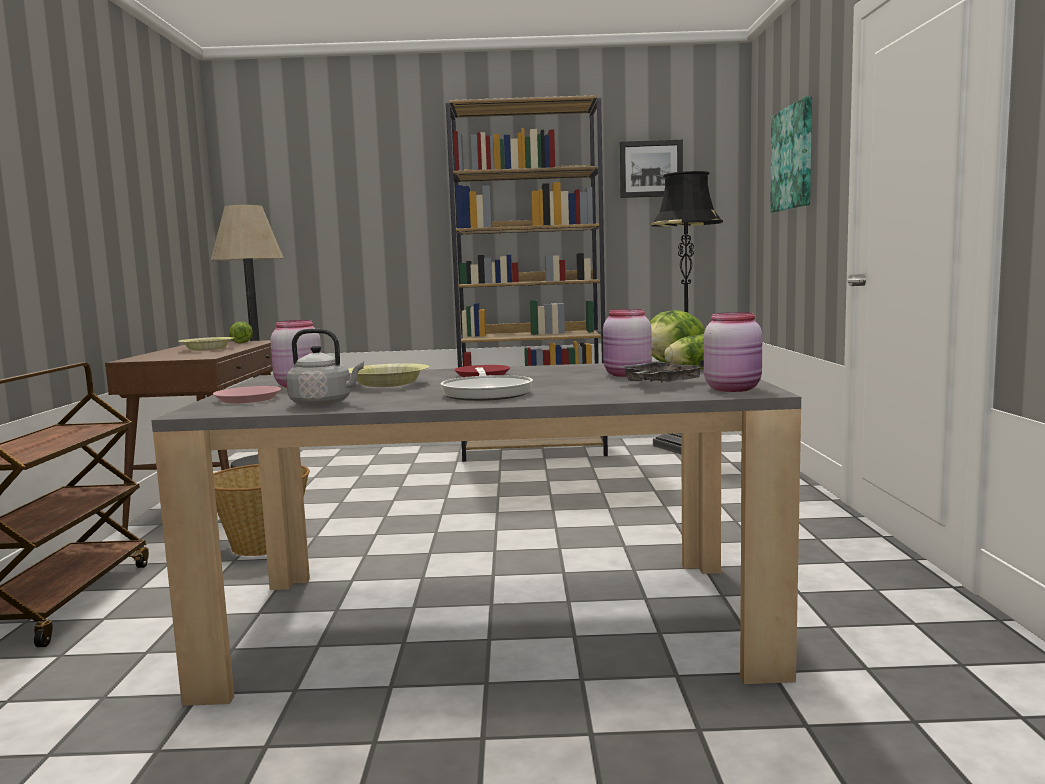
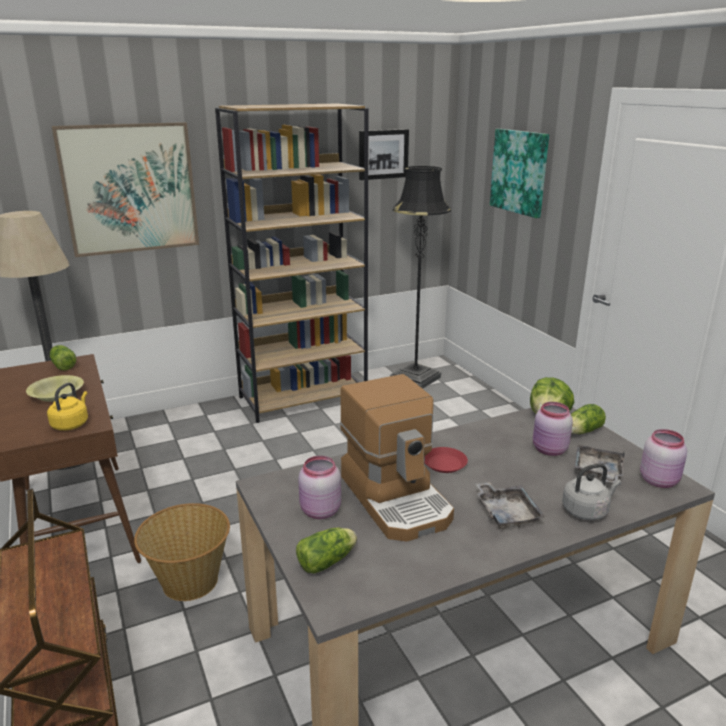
camera: 25 degrees left, 15 degrees up
pink plate [213,386,281,404] -> lettuce [296,527,357,574]
grey kettle [286,329,364,407] -> grey kettle moved to [562,463,621,520]
yellow bowl [348,363,429,387] -> coffee machine [340,374,454,542]
frying pan [441,367,533,401] -> grey tray [476,482,545,529]
none -> yellow kettle [47,383,88,431]
none -> picture [52,122,199,257]

